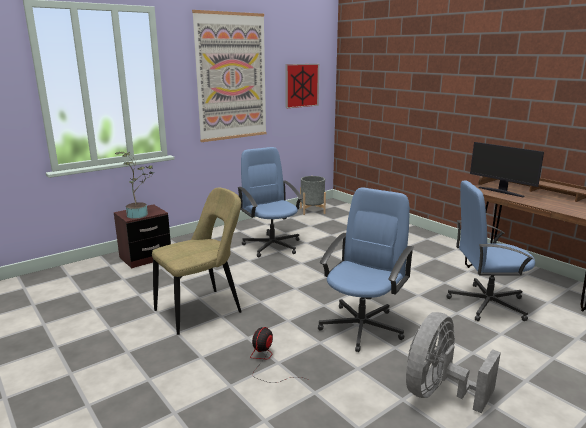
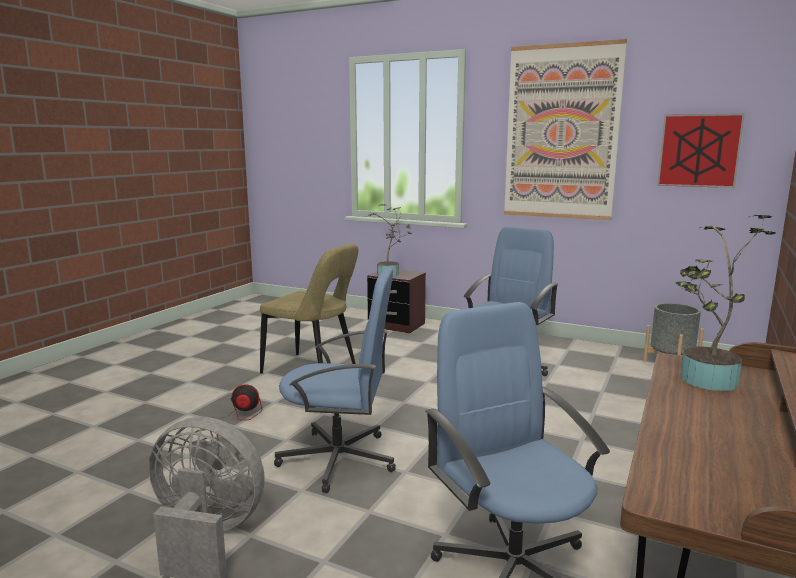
camera: 65 degrees right, 5 degrees down
monitor [470,142,544,197] -> potted plant [676,214,776,391]

